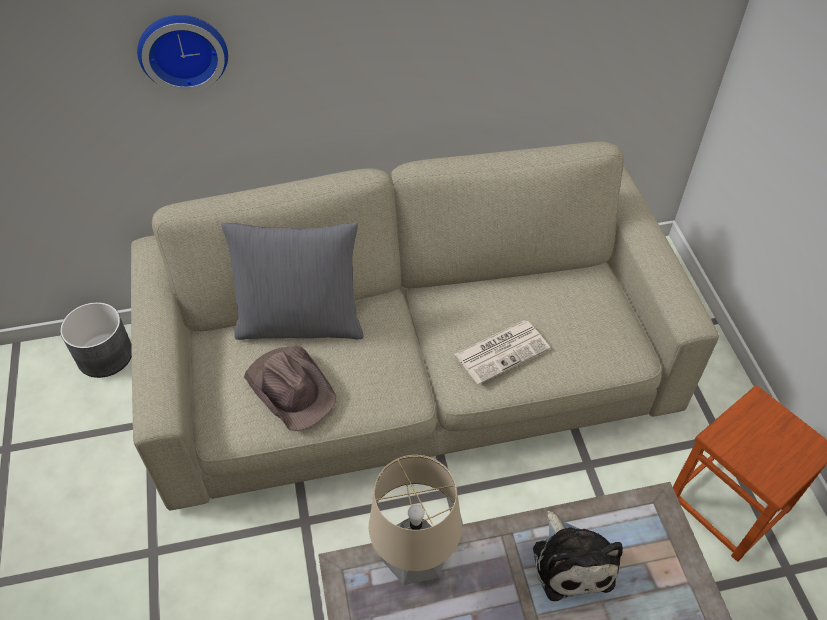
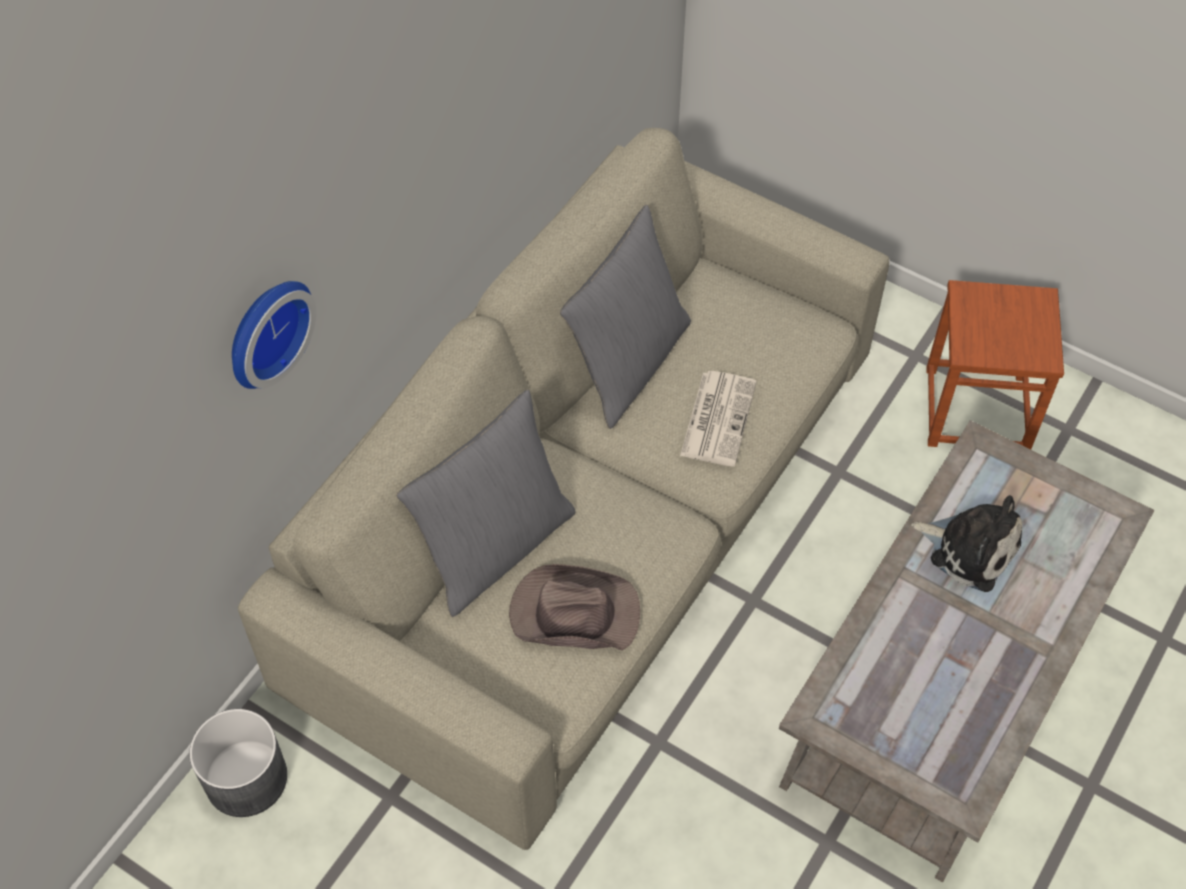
camera: 45 degrees left, 5 degrees up
table lamp [369,455,462,585] -> none
none -> grey pillow [560,205,691,429]

